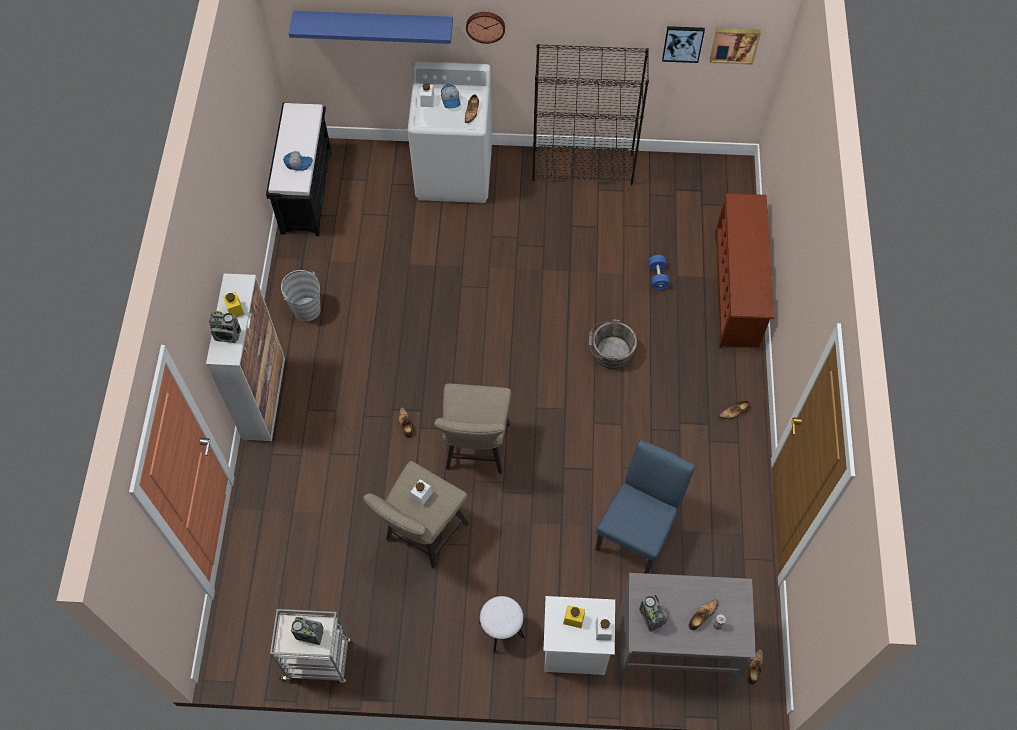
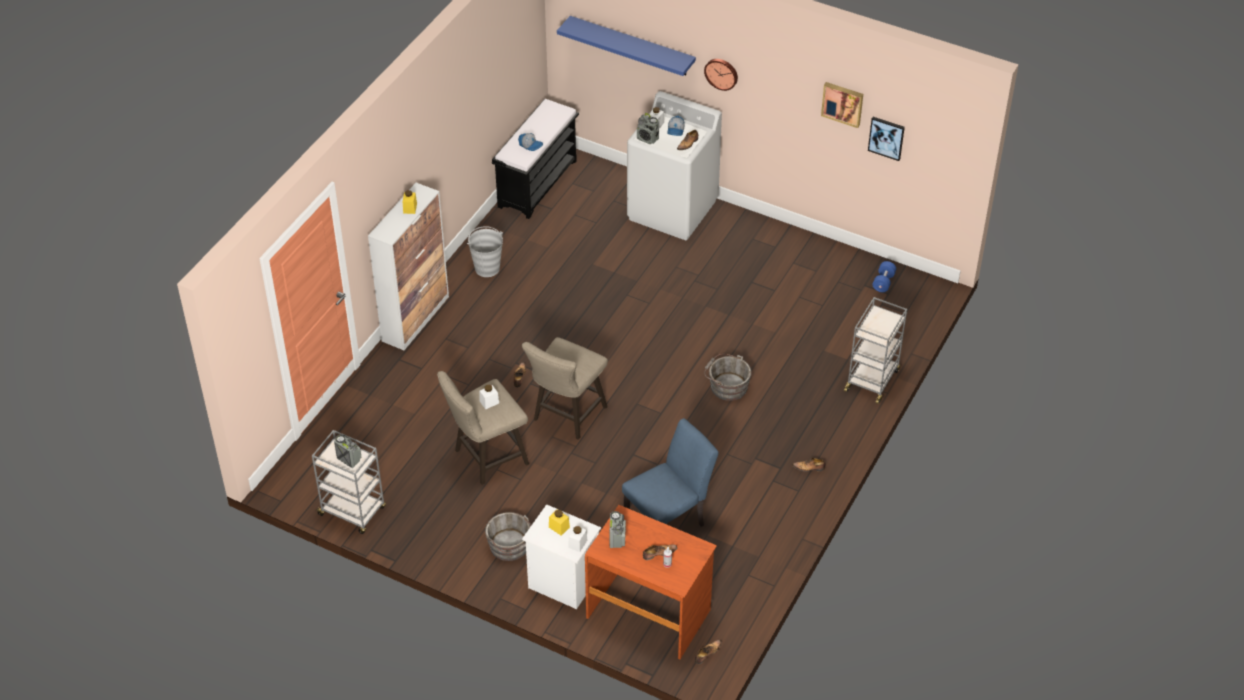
camera: 25 degrees right, 15 degrees down
radio [209,311,241,343] -> radio moved to [637,113,659,144]
white stool [479,596,525,653] -> grey bucket [485,512,531,561]
black bookcase [532,44,649,185] -> none
grey desk [619,573,756,687] -> brown desk [585,505,717,659]
blue dumbbell [648,255,670,290] -> blue dumbbell moved to [873,261,896,292]
picture [710,28,761,65] -> picture moved to [821,82,863,128]
brown shoe rack [715,193,774,348] -> grey cart [844,297,907,404]

